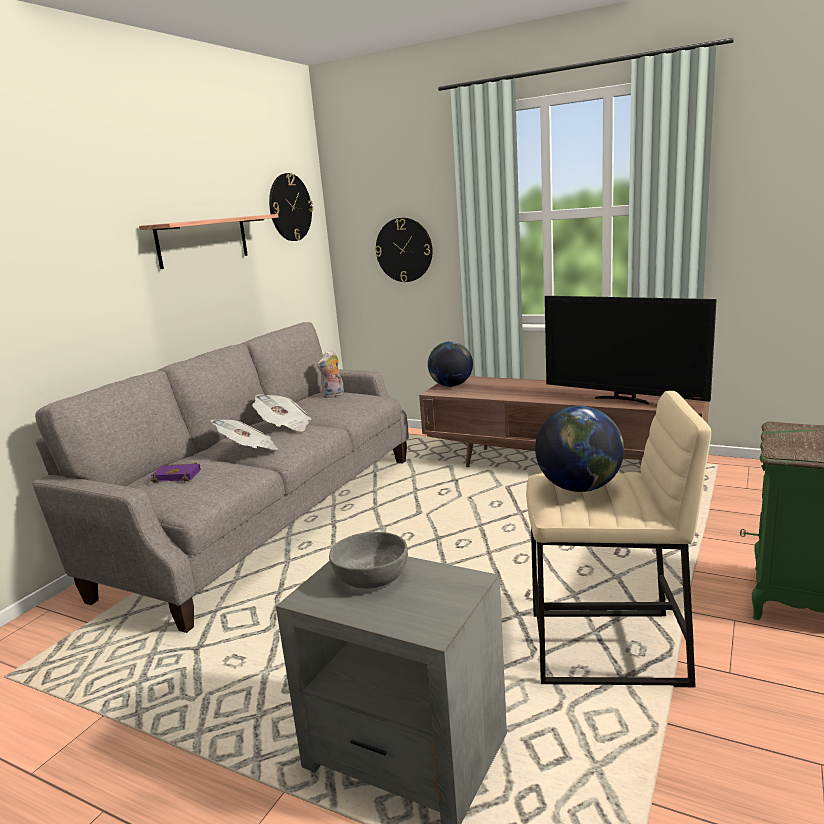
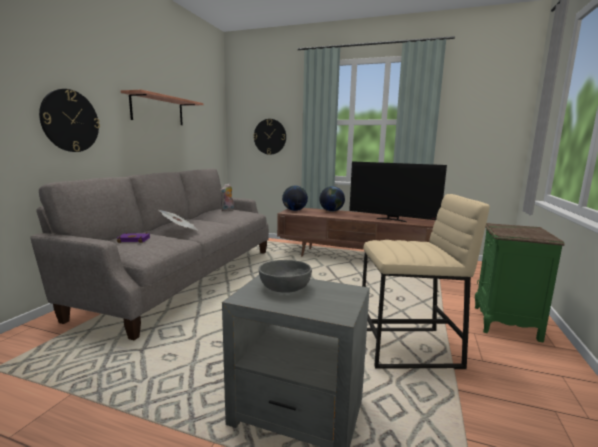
camera: 10 degrees left, 5 degrees down
newspaper [253,394,311,431] -> none
wall clock [269,173,313,241] -> wall clock moved to [39,89,100,152]
globe [535,406,624,492] -> globe moved to [319,186,345,212]

